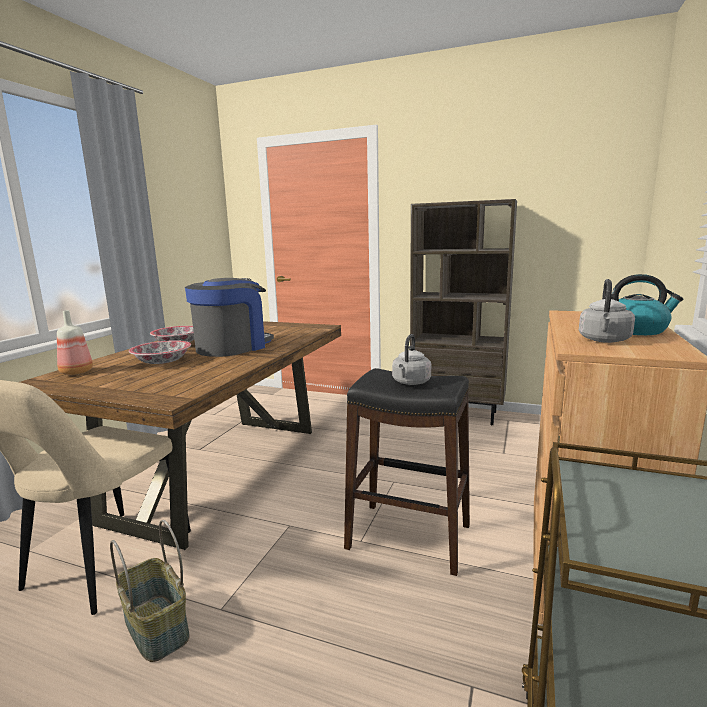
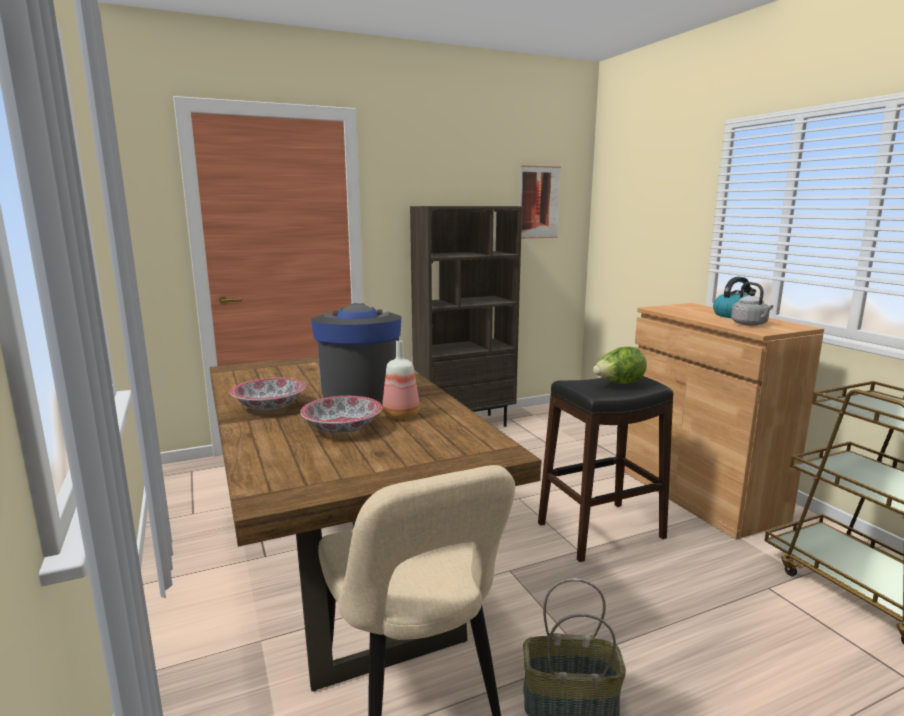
camera: 45 degrees left, 0 degrees up
bottle [57,310,93,375] -> bottle moved to [382,340,420,419]
grey kettle [392,334,431,385] -> lettuce [593,347,647,384]
none -> picture [520,165,561,239]

